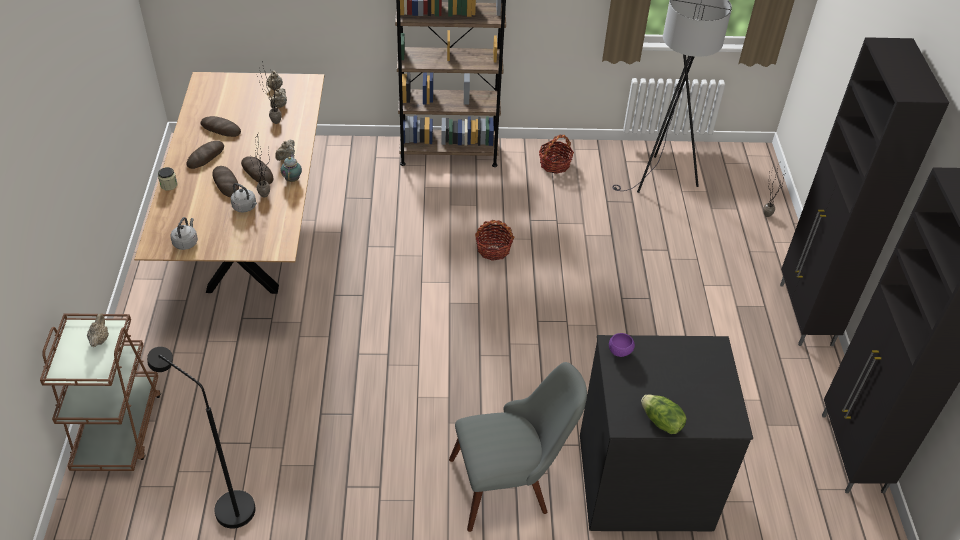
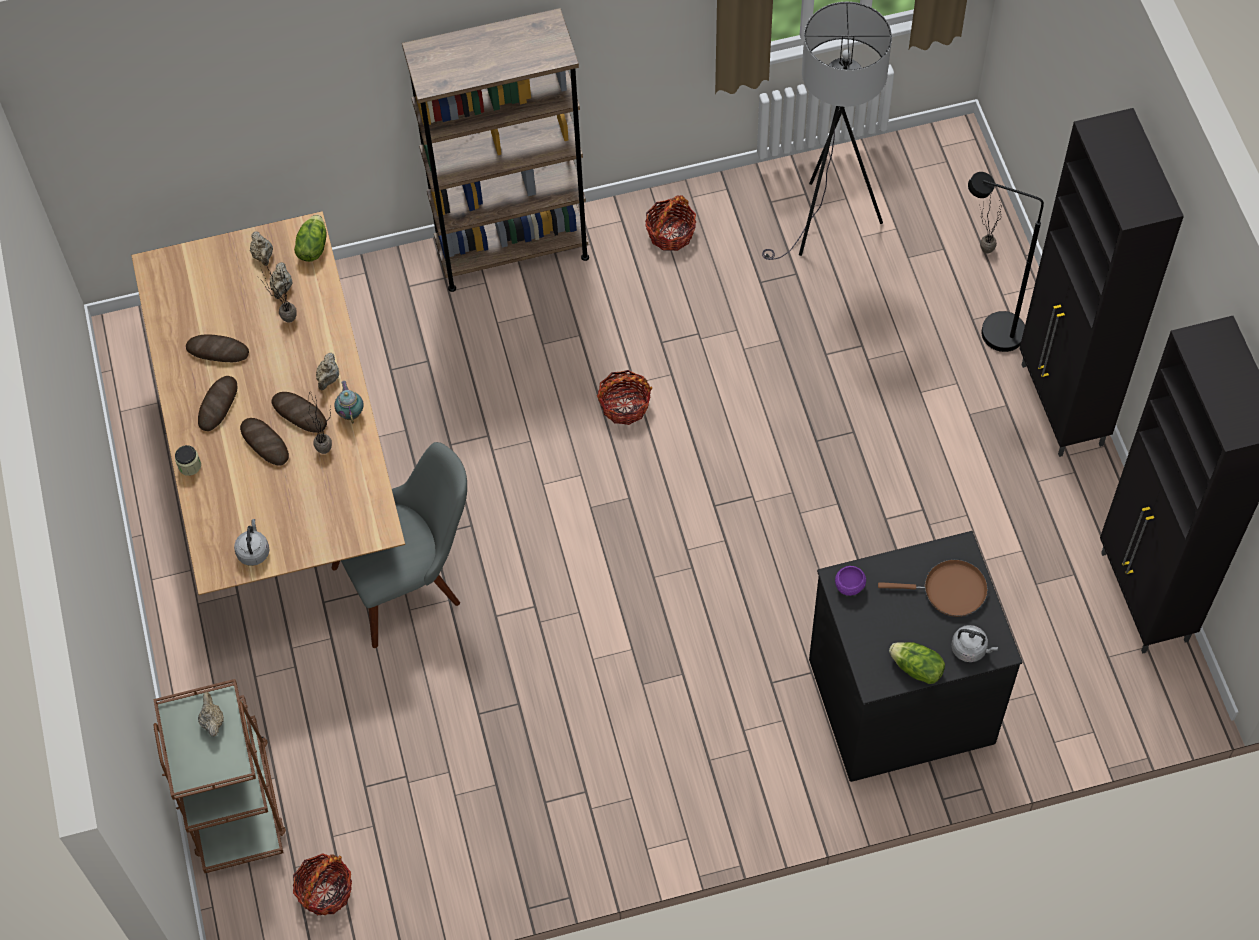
camera: 10 degrees left, 15 degrees up
black floor lamp [147,347,256,529] -> black floor lamp moved to [968,172,1044,352]
grey kettle [231,183,257,212] -> grey kettle moved to [951,625,998,662]
grey chair [449,362,587,532] -> grey chair moved to [332,442,467,648]
none -> basket [293,853,352,915]
none -> lettuce [294,215,327,262]
none -> brown frying pan [878,559,988,617]

